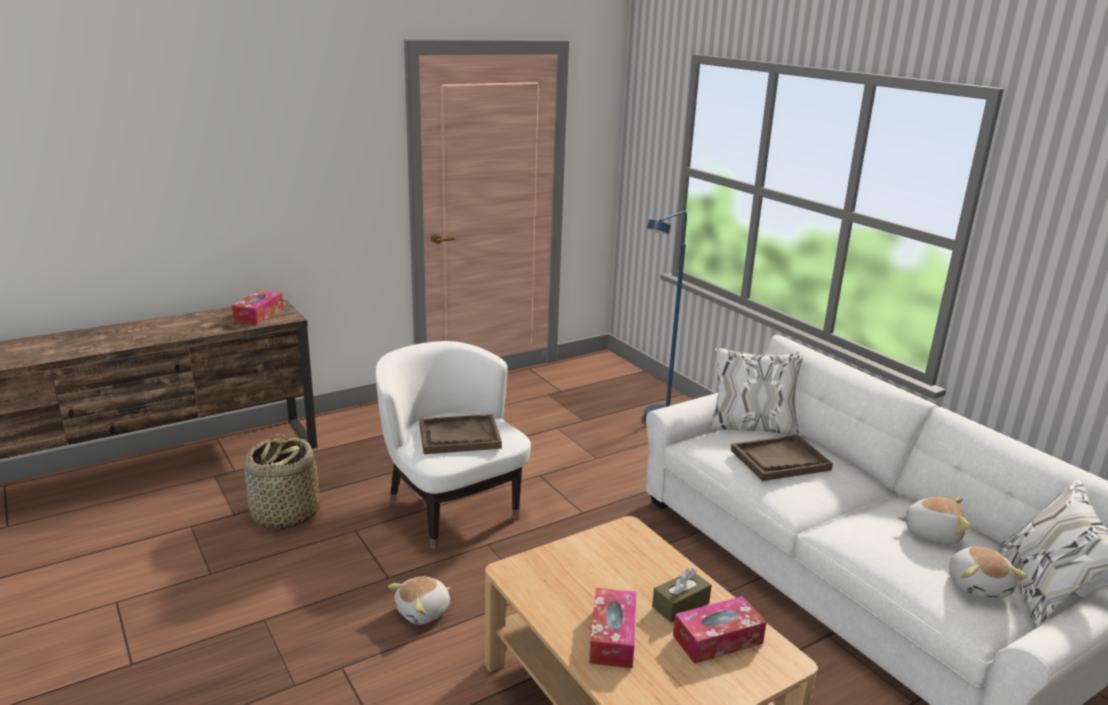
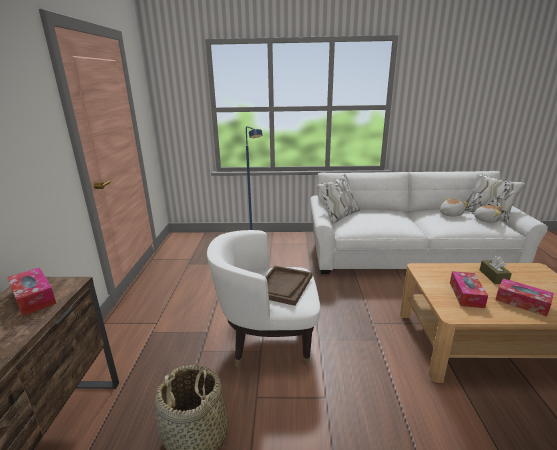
camera: 55 degrees left, 0 degrees up
plush toy [388,576,450,625] -> none
tissue box [673,596,767,664] -> tissue box moved to [450,271,488,308]
brown tray [731,435,833,481] -> none

